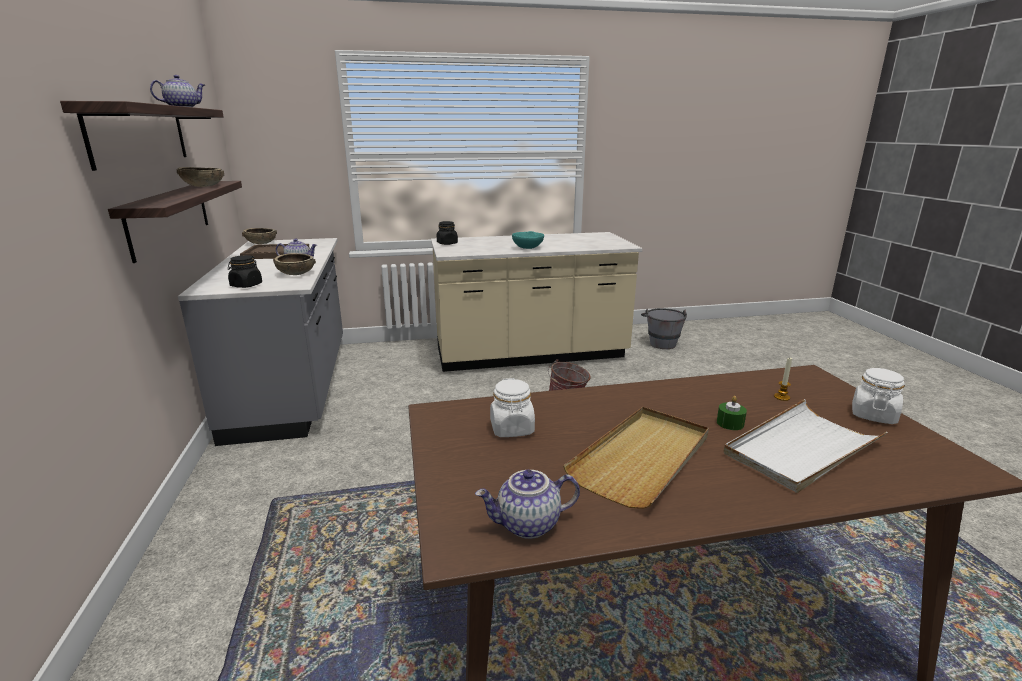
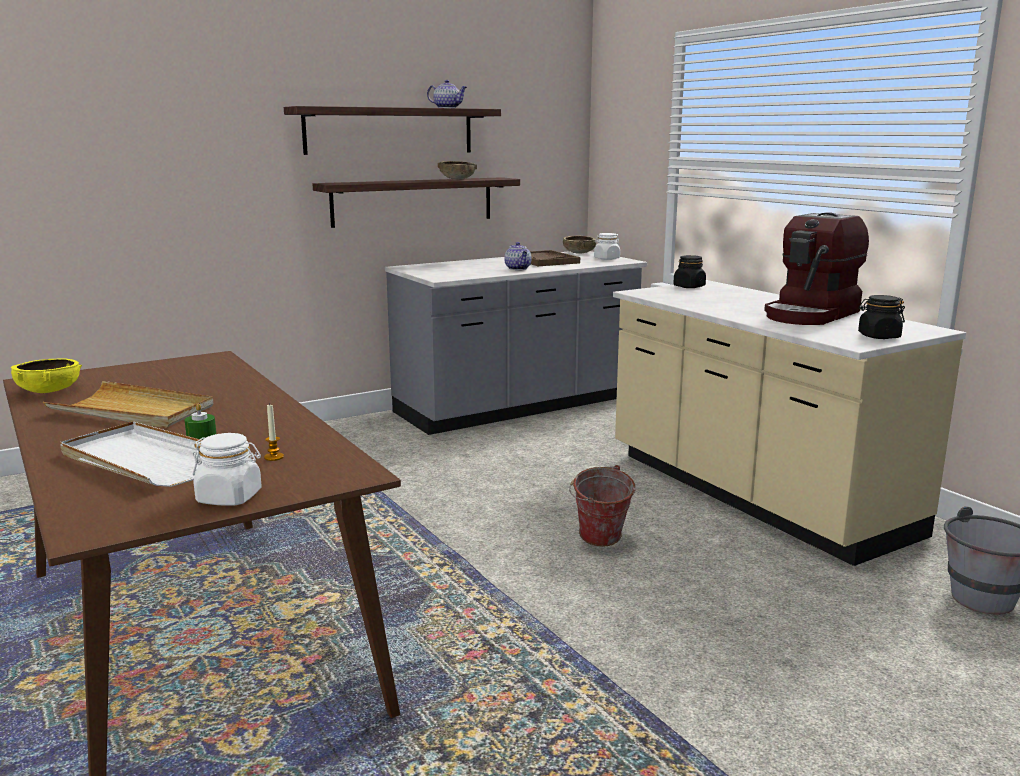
camera: 70 degrees right, 5 degrees down
black jar [228,255,262,288] -> black jar moved to [858,295,905,339]
brown bowl [273,253,316,275] -> none
teapot [475,470,580,539] -> yellow bowl [11,358,82,393]
white jar [490,378,535,437] -> white jar moved to [594,233,620,260]
turquoise bowl [512,231,544,249] -> none
none -> coffee machine [764,212,869,325]

